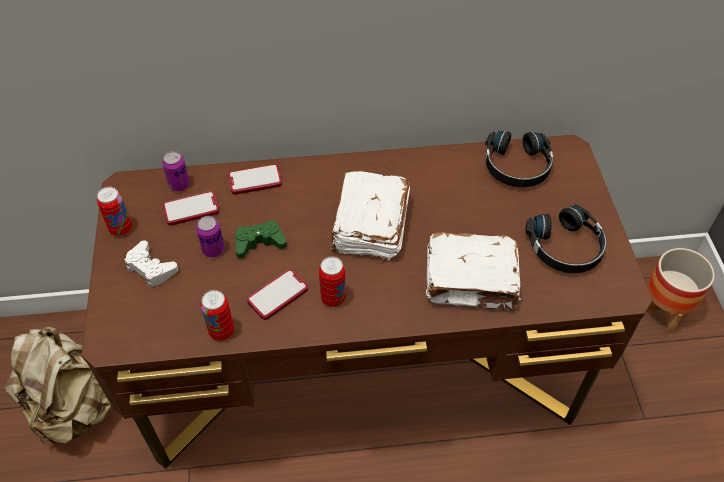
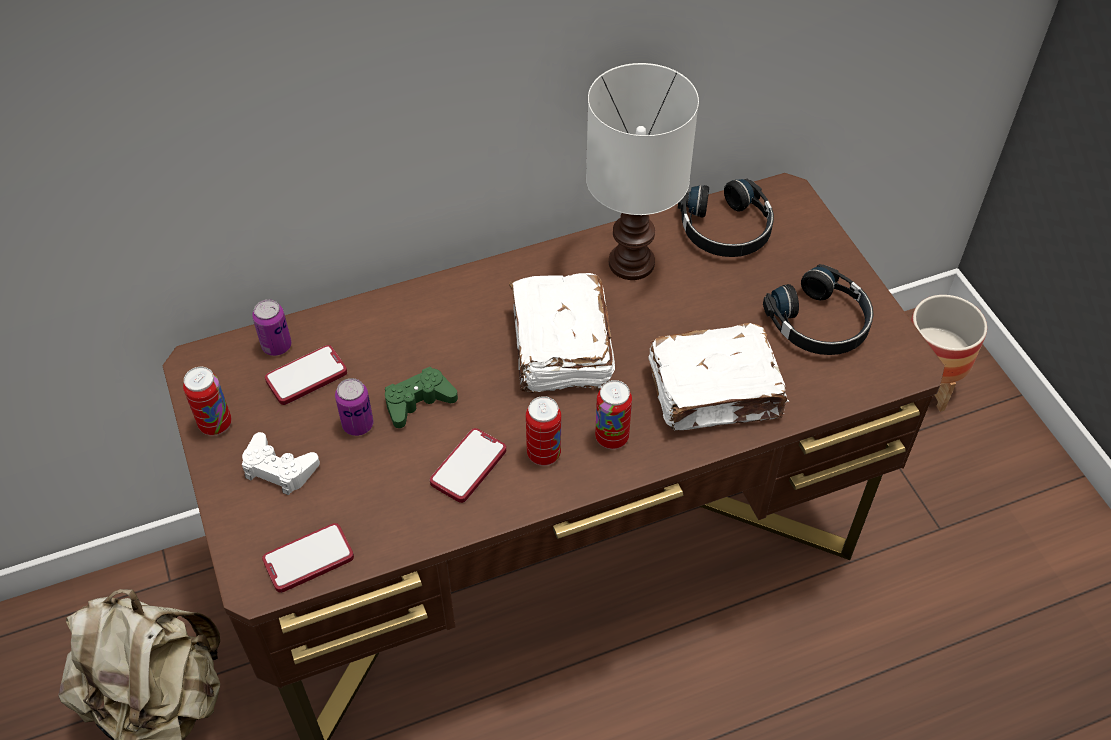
camera: 15 degrees left, 0 degrees up
can [201,290,234,341] -> can moved to [595,380,632,449]
phone [228,164,282,195] -> phone moved to [262,523,354,593]
none -> white table lamp [586,63,699,280]

